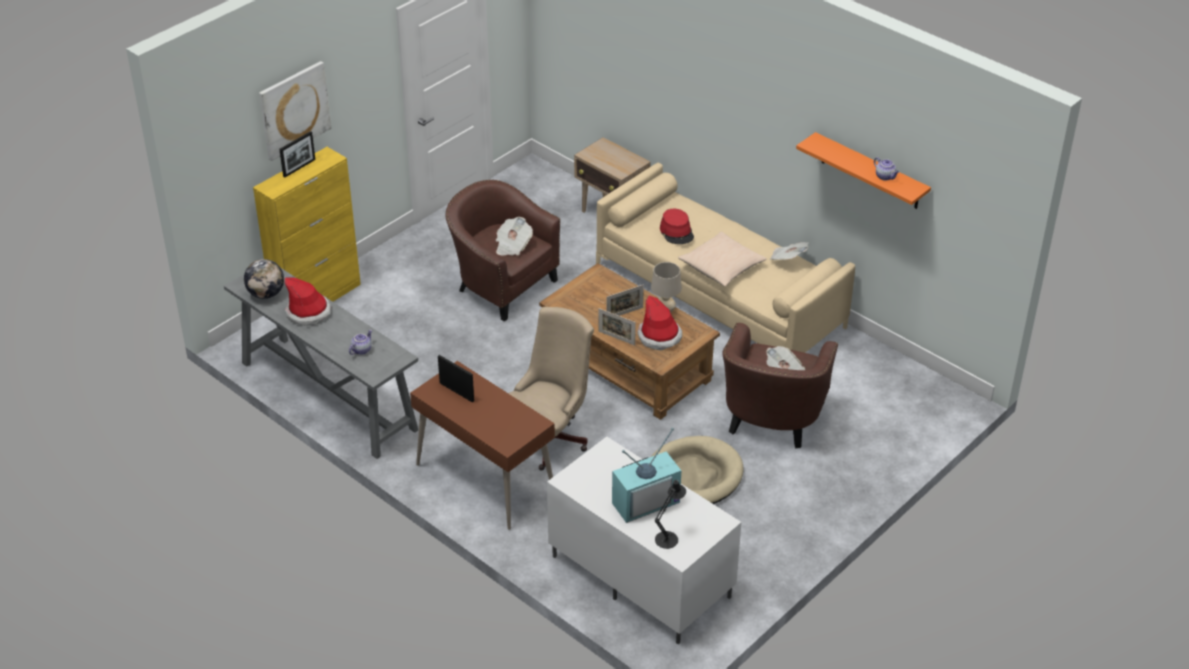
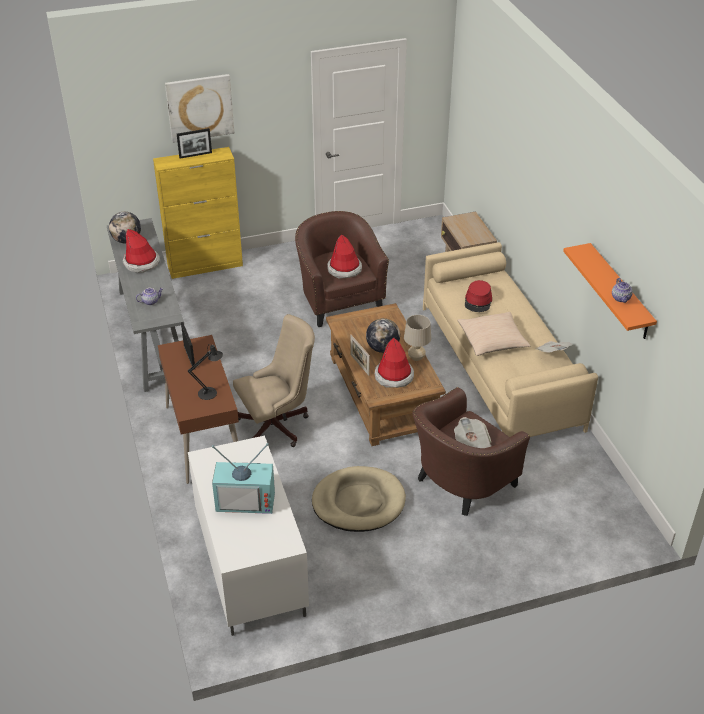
camera: 30 degrees right, 0 degrees up
newspaper [496,217,533,255] -> hat [327,235,362,279]
picture frame [607,285,644,316] -> globe [366,318,400,353]
black table lamp [655,480,686,549] -> black table lamp moved to [188,344,223,400]

